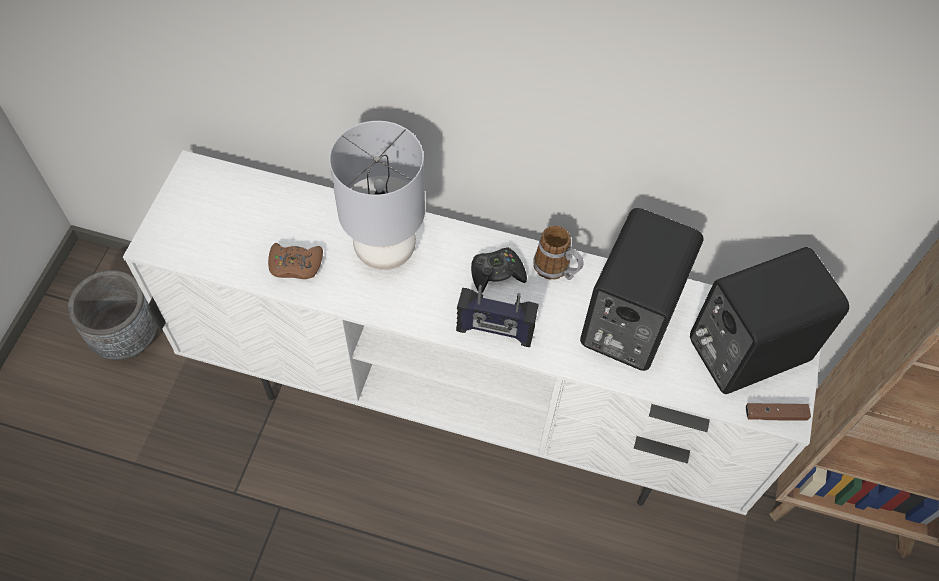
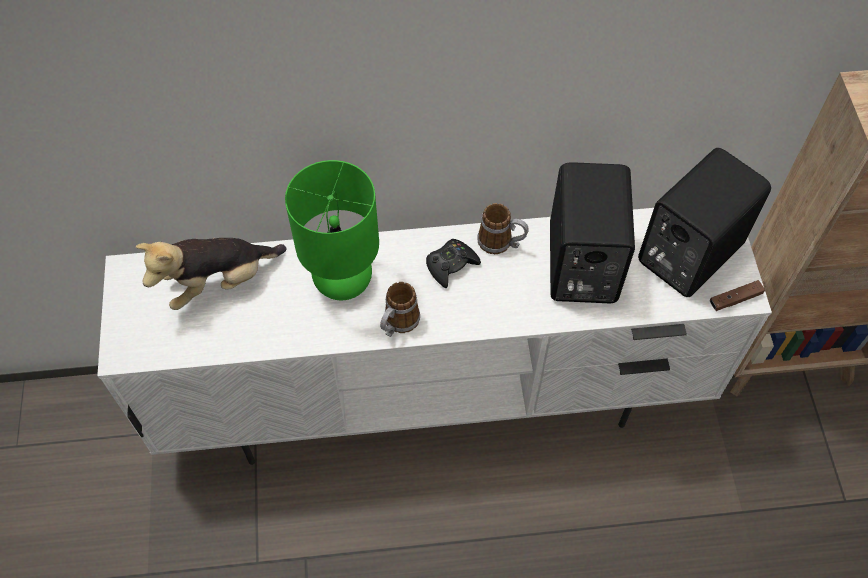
camera: 20 degrees left, 0 degrees up
grey planter [68,270,157,360] -> none
brown game controller [268,243,323,279] -> none
grey table lamp [329,121,425,270] -> green table lamp [285,160,379,300]
radio [456,285,538,347] -> none
none -> plush toy [136,238,287,310]
none -> mug [380,282,420,337]

